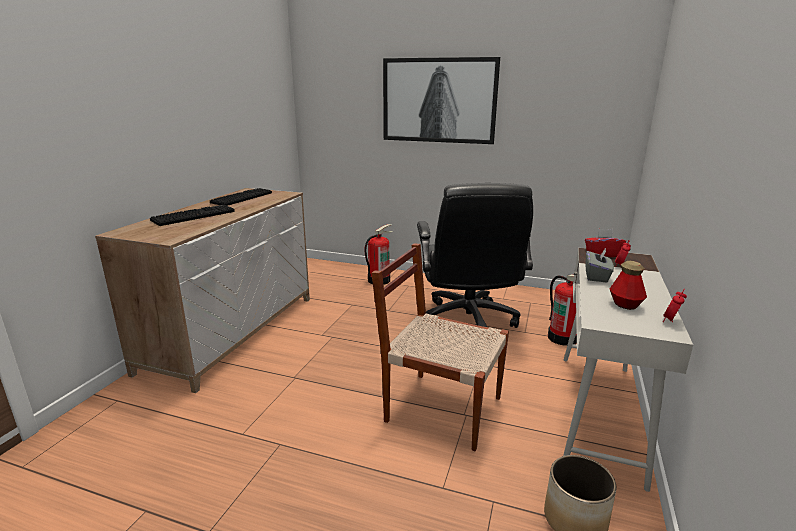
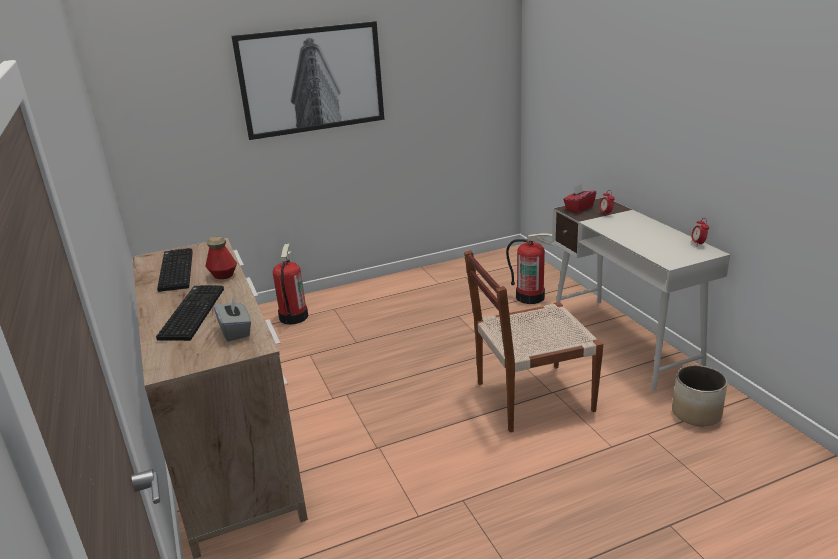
camera: 40 degrees left, 5 degrees up
black office chair [417,183,533,328] -> none
grey tissue box [585,247,614,282] -> grey tissue box moved to [214,297,251,342]
bottle [610,261,647,310] -> bottle moved to [205,236,237,279]

